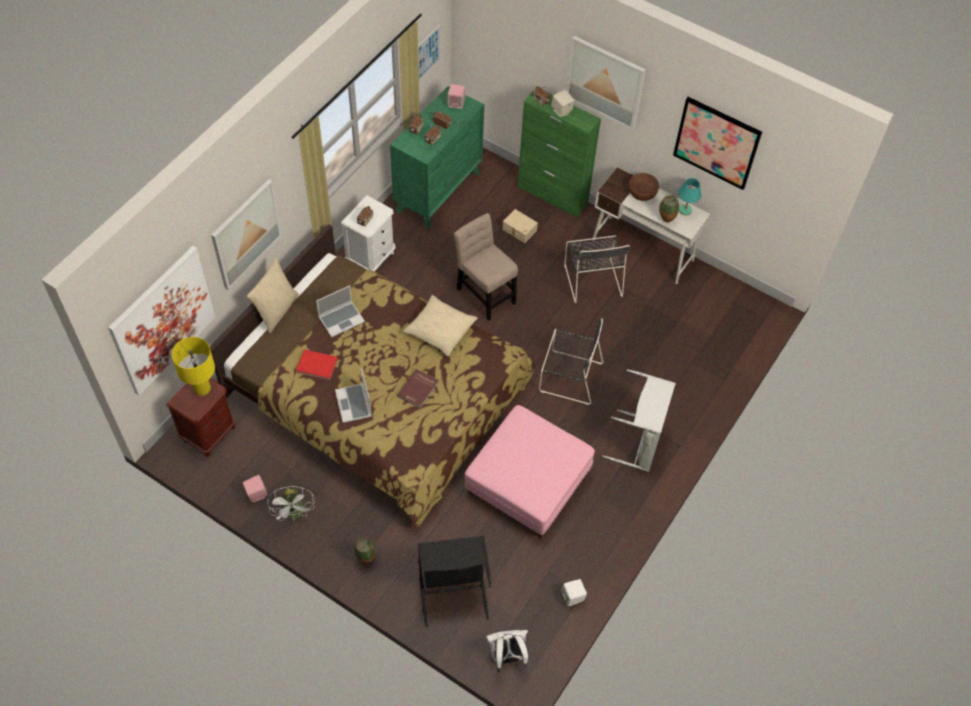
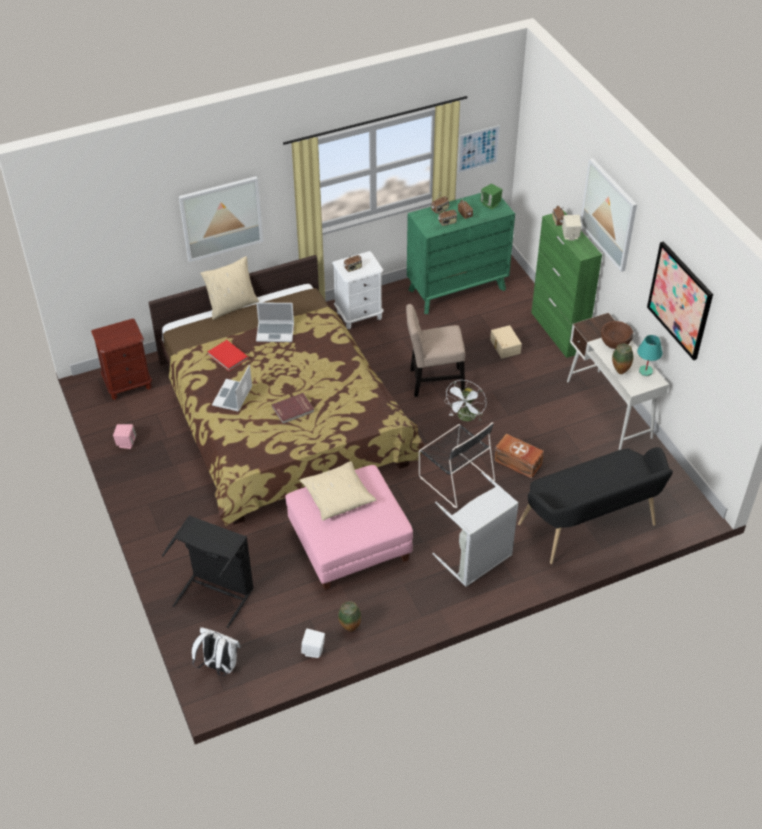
camera: 35 degrees right, 10 degrees down
picture [108,246,216,395] -> none
yellow table lamp [172,337,215,396] -> none
white fan [267,486,315,521] -> white fan moved to [444,380,487,422]
vase [354,538,377,563] -> vase moved to [338,601,361,632]
beige pillow [403,295,478,356] -> beige pillow moved to [300,461,376,520]
pink speaker [447,84,465,109] -> green speaker [480,184,502,210]
beige chair [454,213,518,321] -> beige chair turned 90 degrees counterclockwise [406,304,465,397]
black chair [564,236,630,304] -> none
none -> brown storage box [494,434,544,478]
none -> black bench [518,447,673,564]

